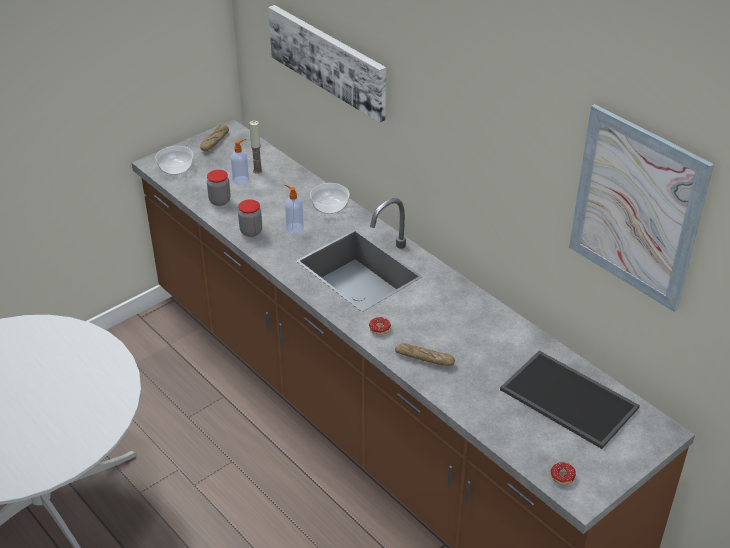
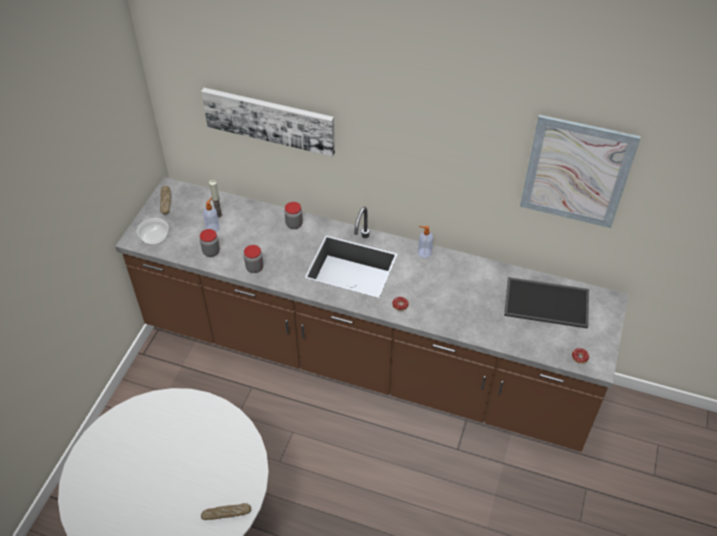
camera: 30 degrees left, 10 degrees up
soap dispenser [285,185,304,233] -> soap dispenser moved to [418,226,433,258]
bowl [310,183,350,214] -> jar [285,202,303,229]
bread [395,343,455,366] -> bread moved to [201,503,251,520]

